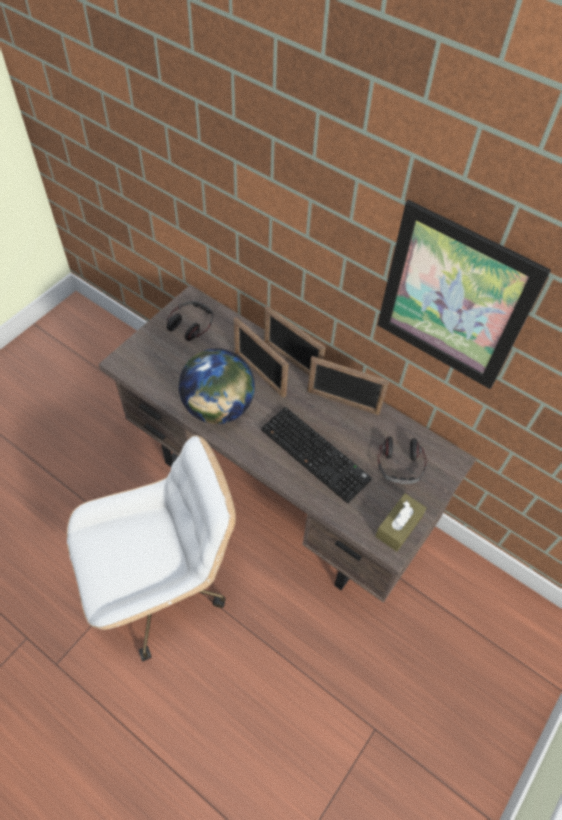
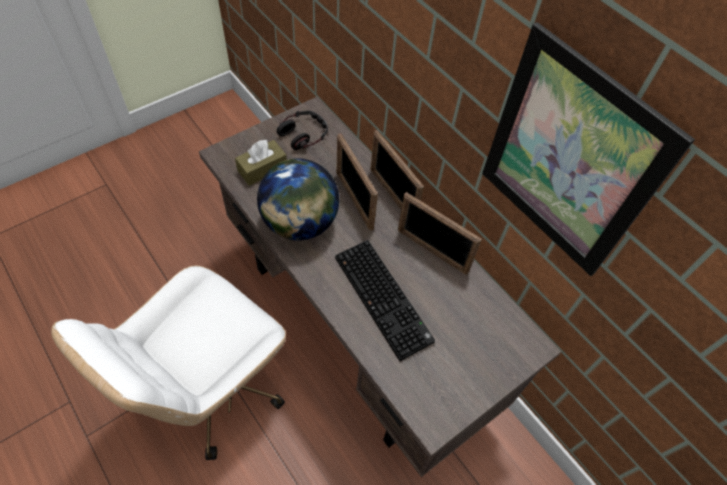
camera: 15 degrees right, 0 degrees up
white office chair [67,435,236,661] -> white office chair turned 135 degrees clockwise [51,265,286,460]
brown tissue box [375,493,427,552] -> brown tissue box moved to [235,139,287,186]
headphones [377,436,427,484] -> none

